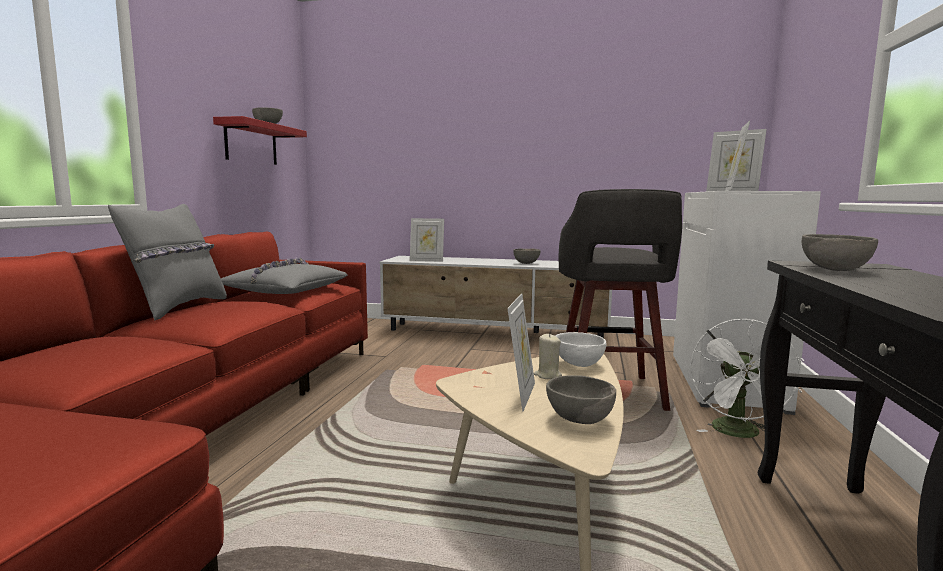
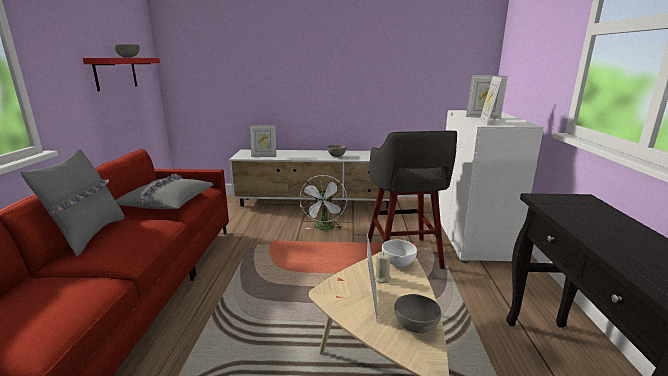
camera: 10 degrees left, 10 degrees up
white fan [690,318,804,438] -> white fan moved to [300,175,347,230]
grey bowl [802,234,878,271] -> none

